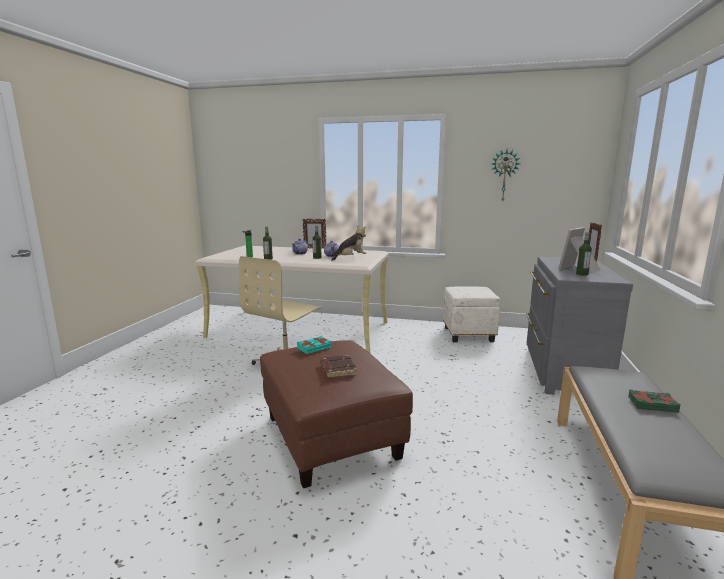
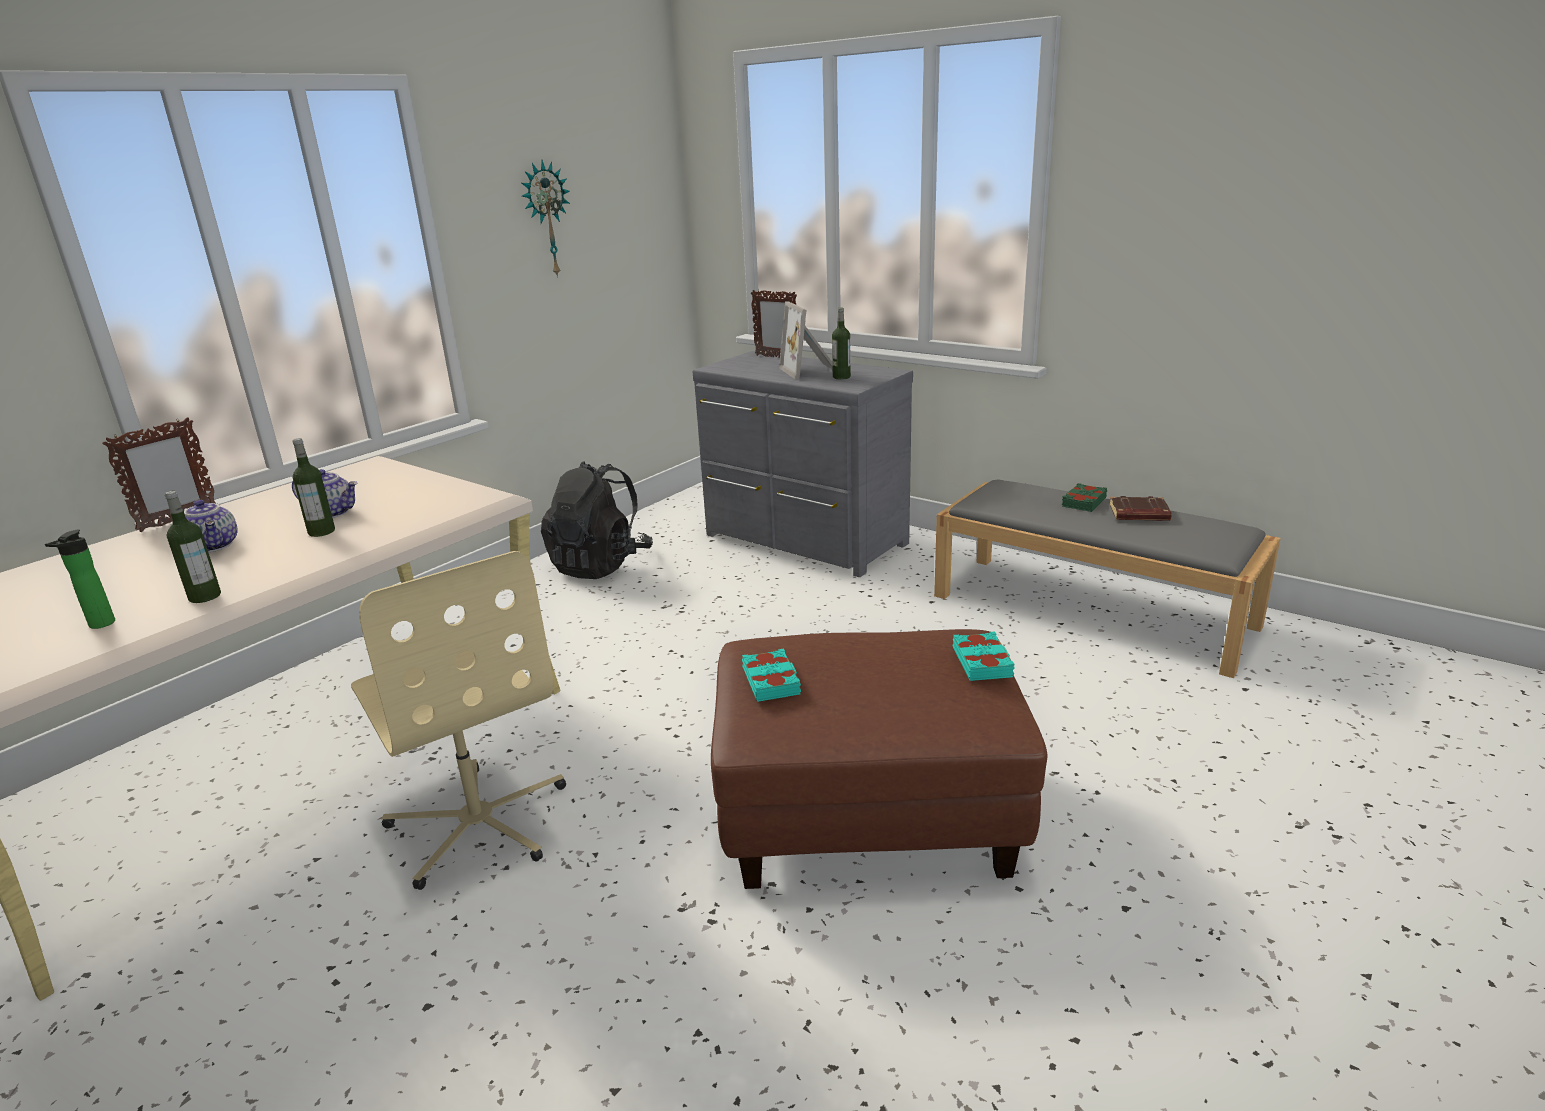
camera: 65 degrees left, 10 degrees up
brown book [320,355,357,378] -> brown book moved to [1109,496,1172,521]
plush toy [331,225,366,261] -> none
white ottoman [443,286,500,342] -> black backpack [541,461,653,579]
none -> turquoise book [953,631,1015,681]

